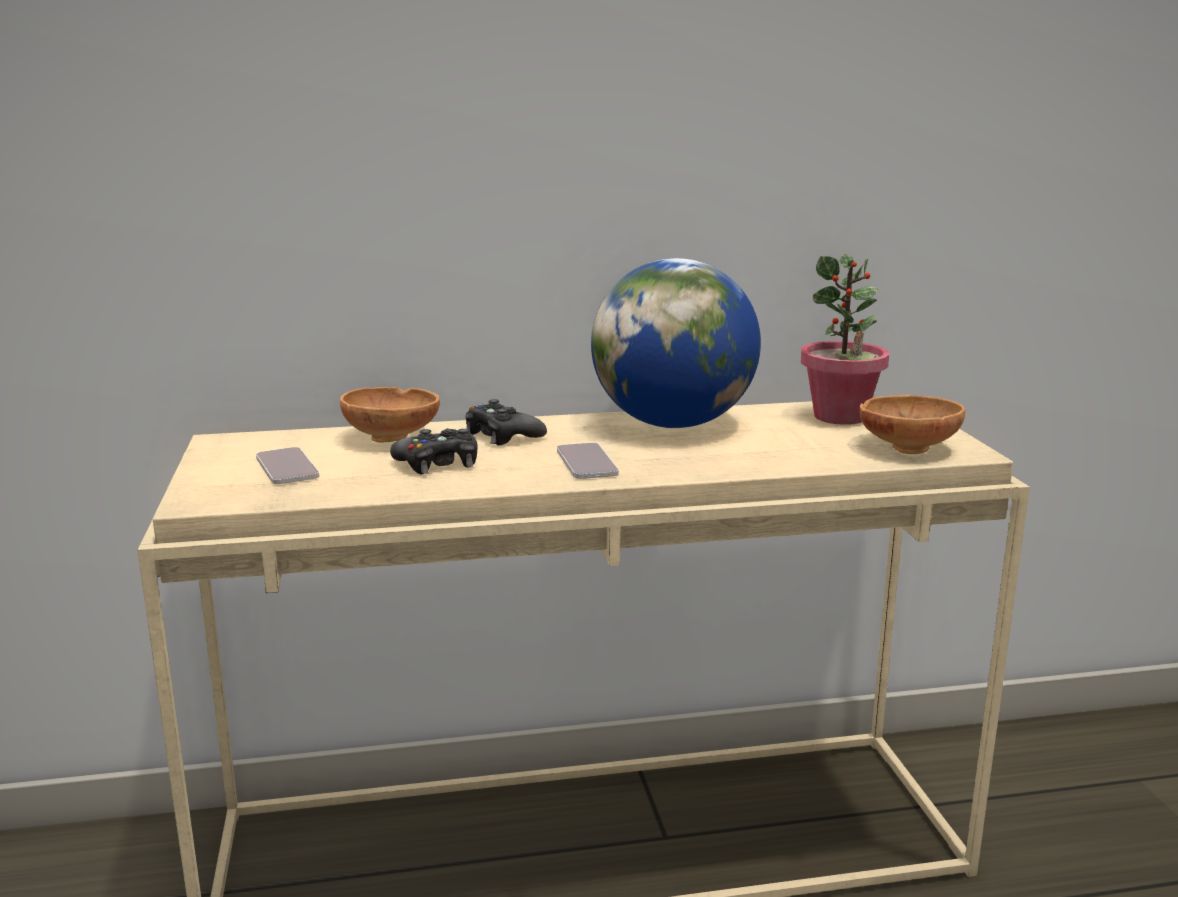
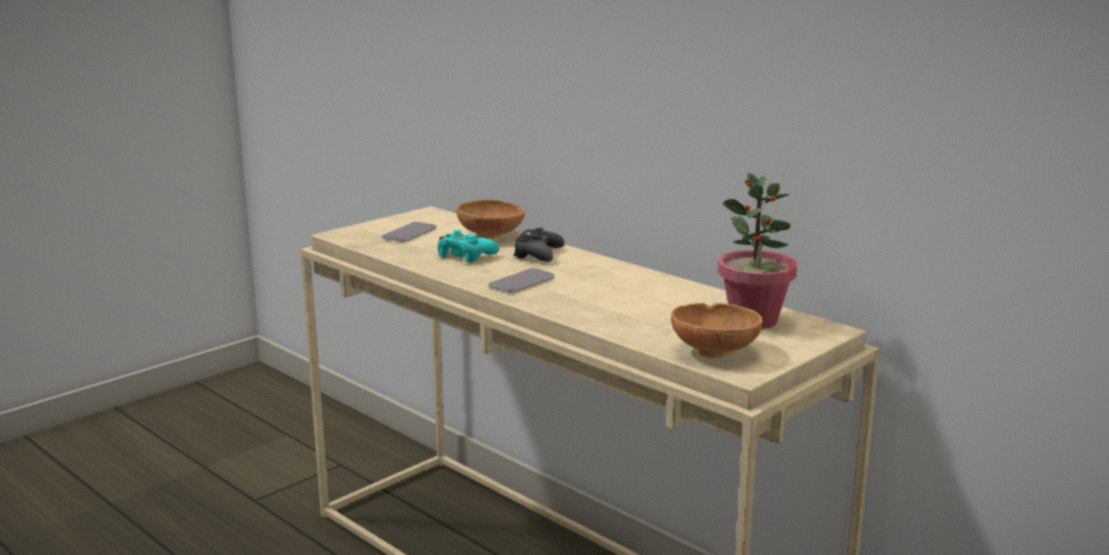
camera: 55 degrees right, 0 degrees up
black game controller [390,428,478,474] -> turquoise game controller [438,230,499,263]
globe [591,258,761,428] -> none

